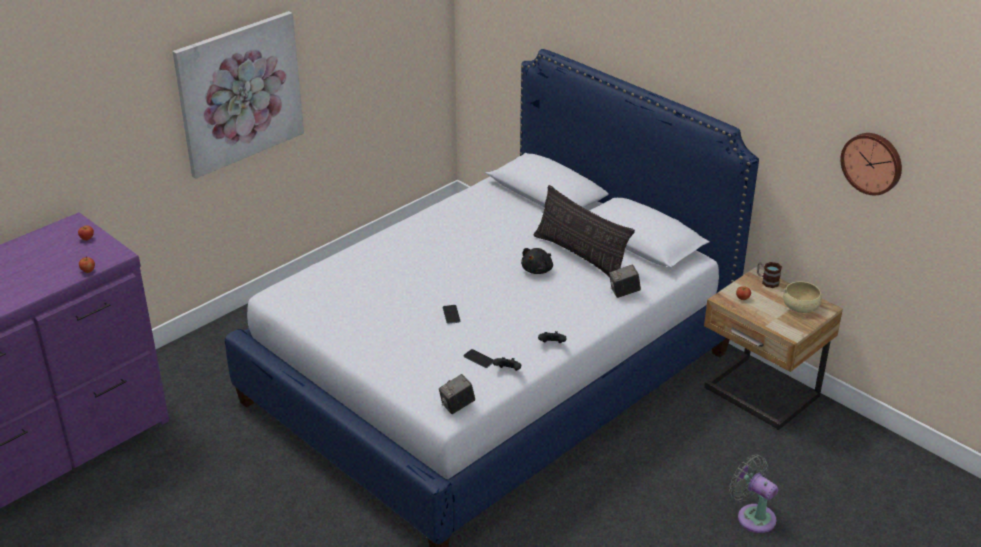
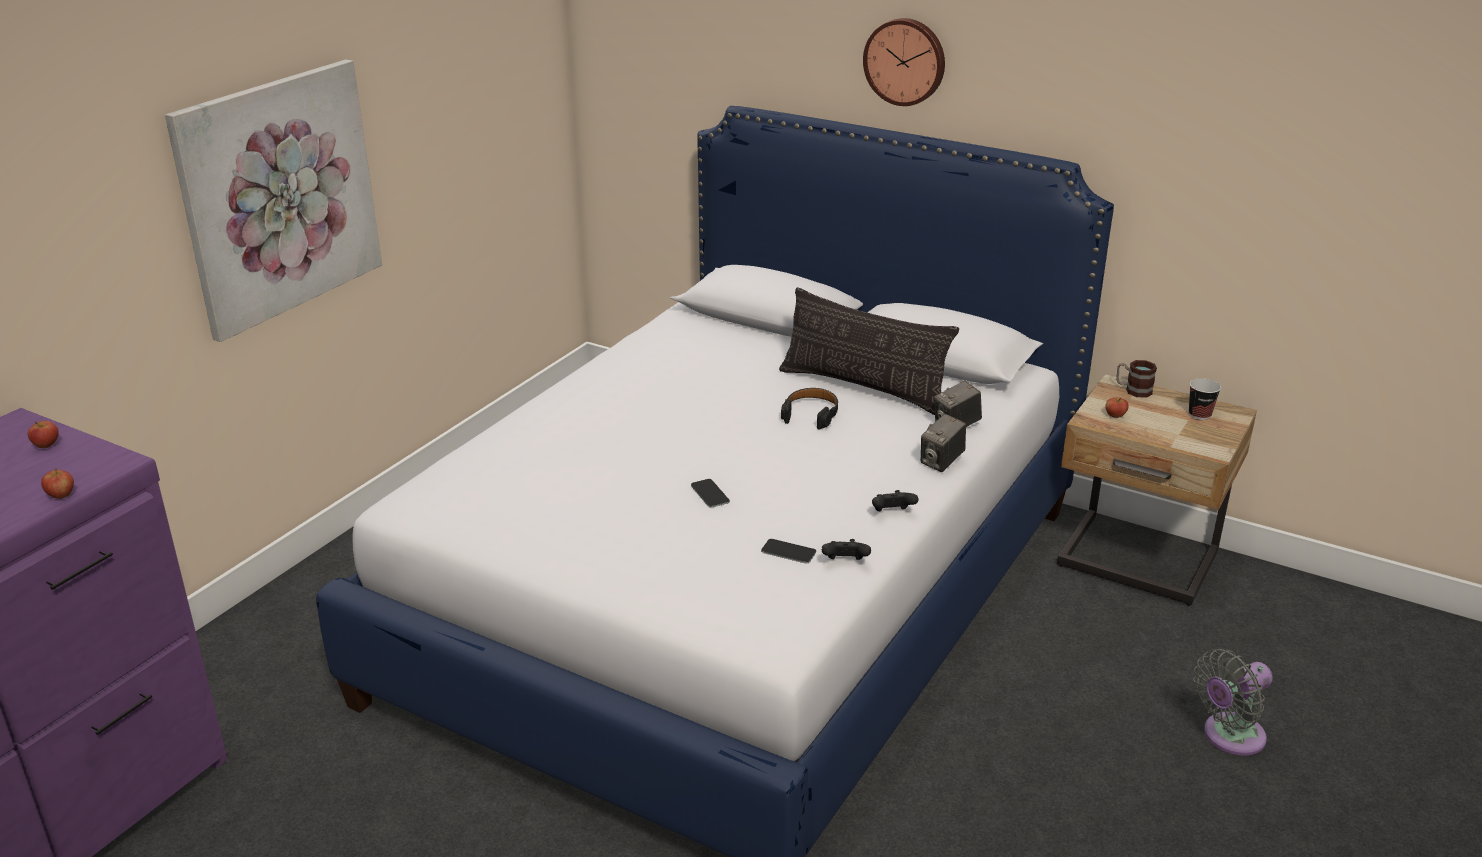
camera: 15 degrees left, 5 degrees down
camera [439,374,475,414] -> camera moved to [921,414,966,472]
black plush toy [521,248,553,274] -> black headphones [781,388,838,430]
grey fan [730,454,778,533] -> grey fan turned 60 degrees counterclockwise [1193,649,1273,756]
beige bowl [783,281,822,313] -> cup [1189,378,1221,420]
wall clock [840,133,902,195] -> wall clock moved to [863,18,945,106]

